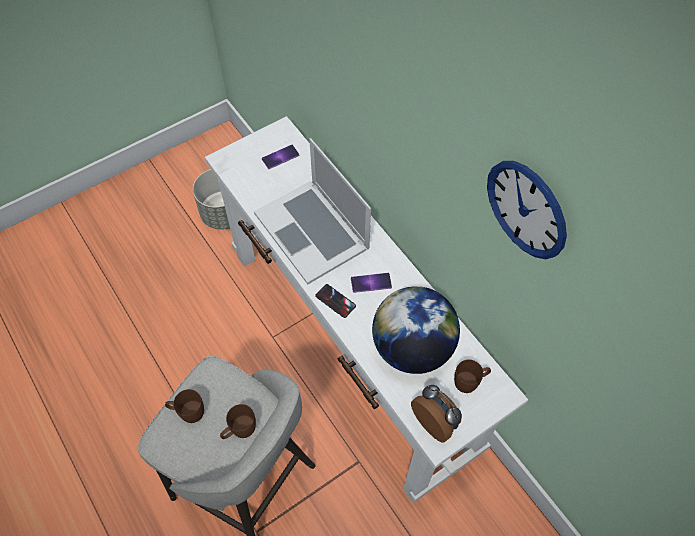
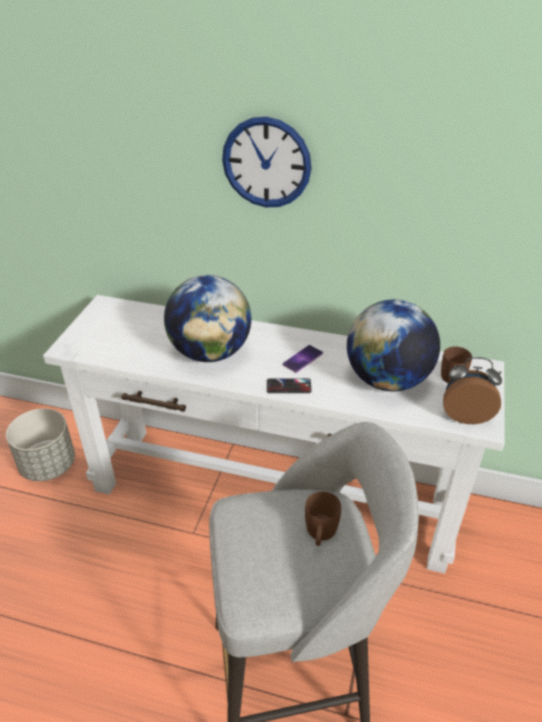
camera: 40 degrees left, 20 degrees down
brown mug [165,389,204,423] -> none
laptop [254,138,371,284] -> globe [164,275,251,362]
phone [262,145,299,169] -> none
wall clock [487,161,567,259] -> wall clock moved to [222,117,312,207]

